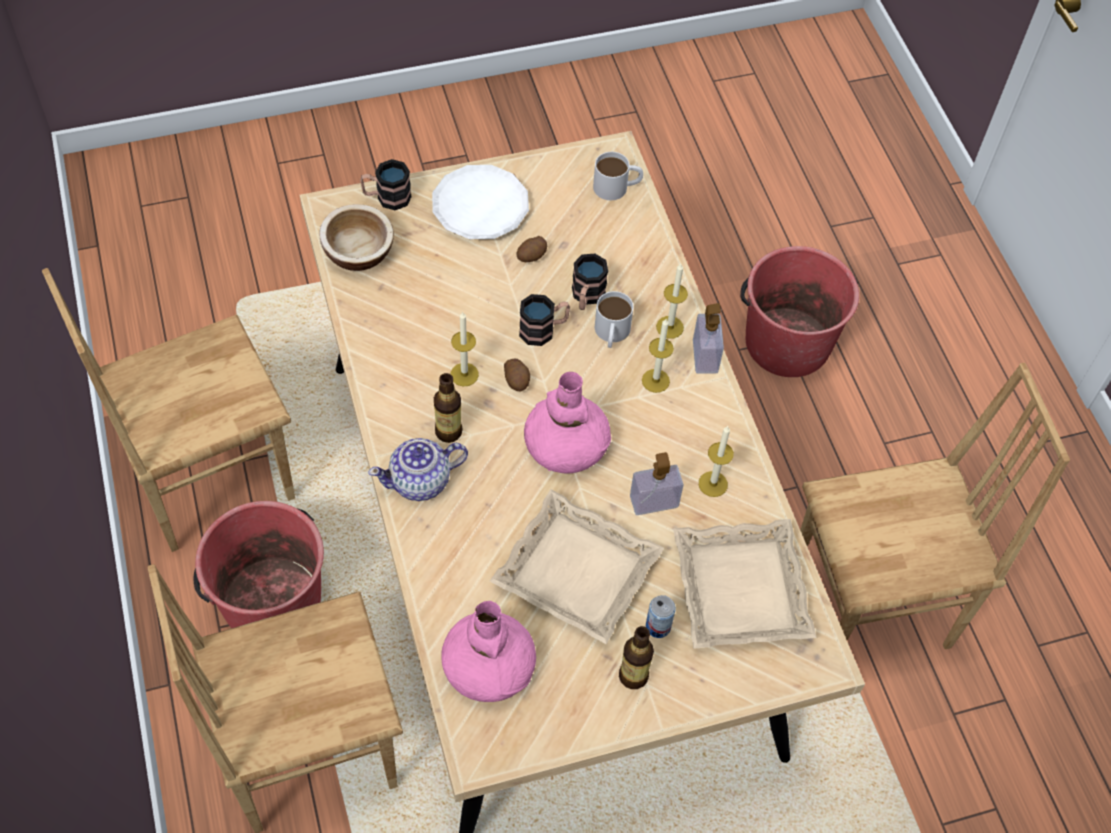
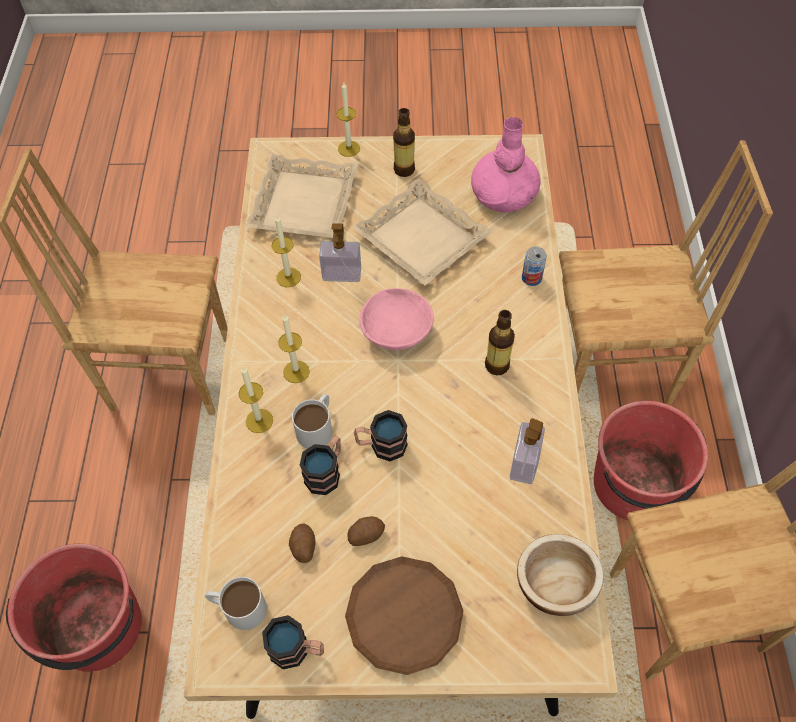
camera: 160 degrees left, 0 degrees up
mug [360,159,412,210] -> mug moved to [262,615,324,669]
teapot [368,438,468,501] -> none
white plate [432,165,529,239] -> brown plate [345,556,463,675]
candle [451,312,479,386] -> candle moved to [336,82,360,157]
potato [504,358,530,391] -> potato moved to [289,523,316,563]
pink vase [524,372,611,473] -> pink bowl [359,288,434,350]
can [646,595,676,638] -> can moved to [522,246,547,286]
soap dispenser [693,303,724,374] -> soap dispenser moved to [510,418,545,484]

